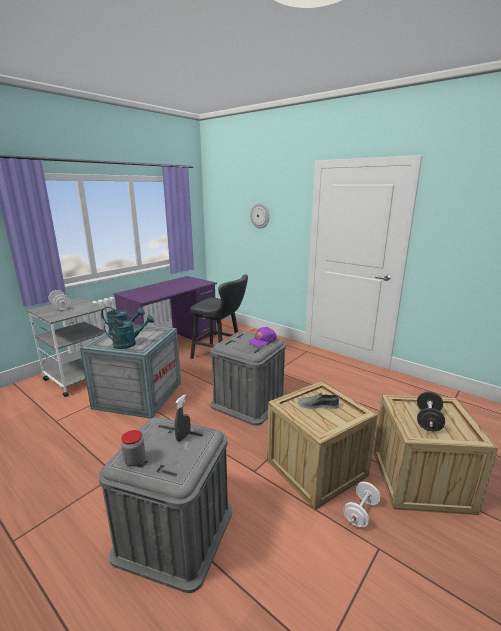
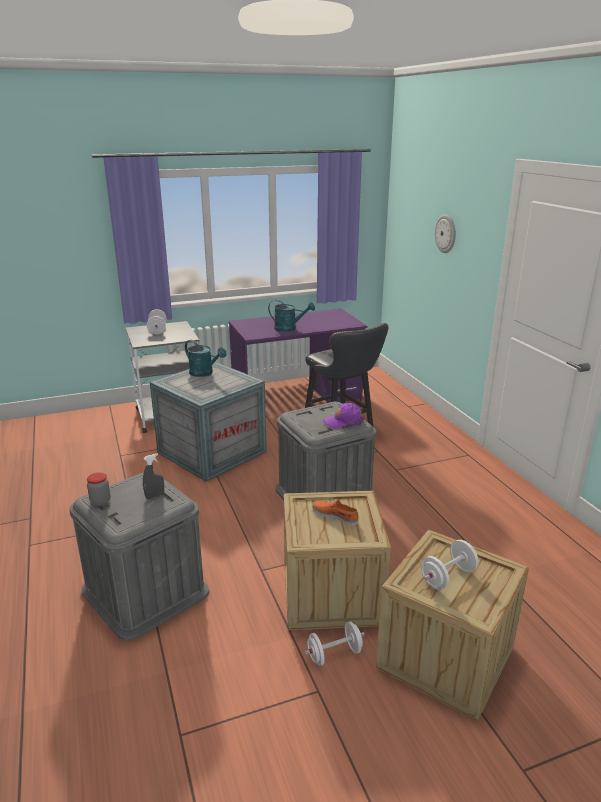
camera: 30 degrees right, 5 degrees up
turquoise watering can [104,315,154,349] -> turquoise watering can moved to [268,300,315,332]
grey shoe [298,393,339,409] -> orange shoe [312,500,358,526]
black dumbbell [417,392,445,431] -> white dumbbell [421,540,479,590]

